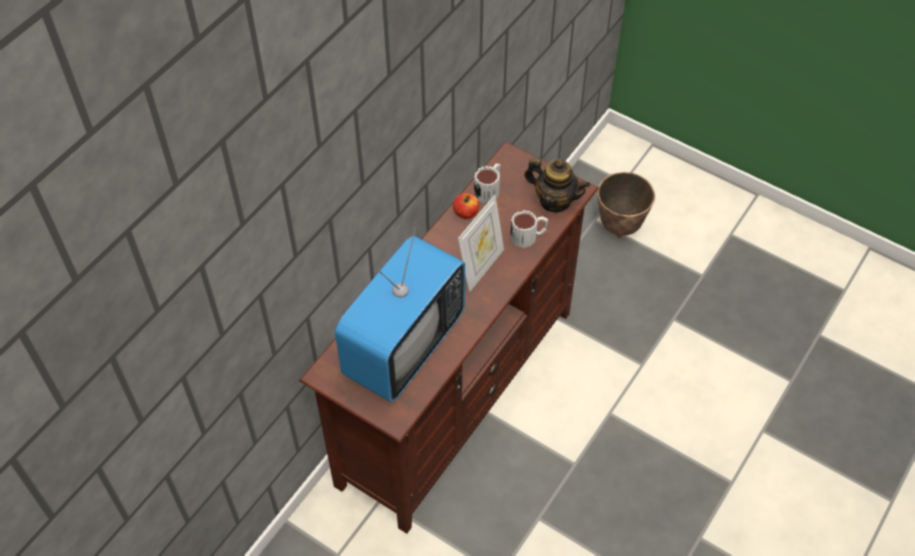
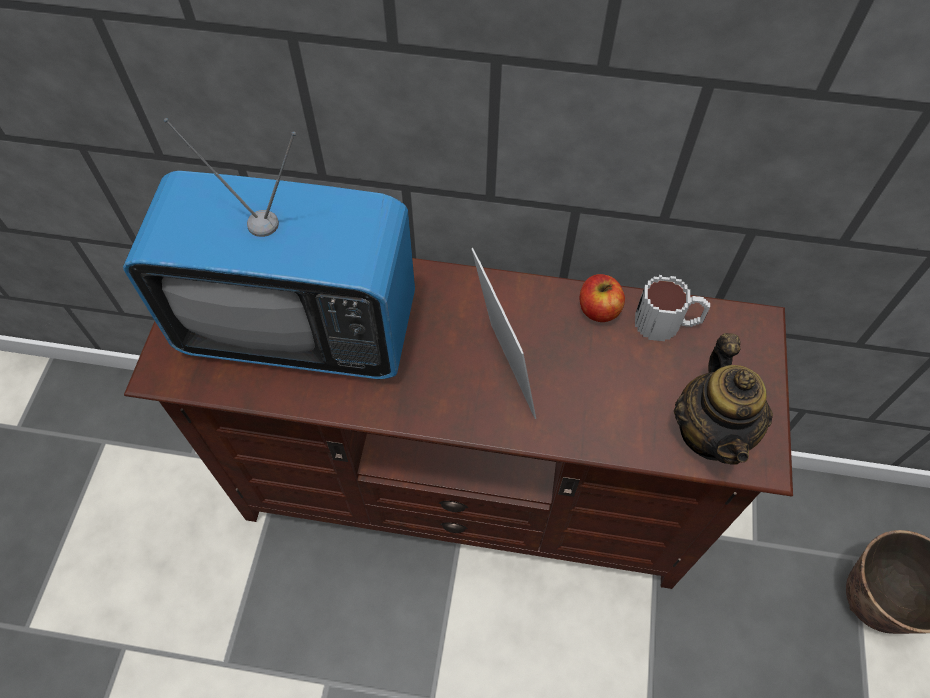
camera: 65 degrees right, 5 degrees up
picture frame [458,195,504,293] -> picture frame turned 120 degrees counterclockwise [471,248,536,419]
mug [510,210,548,248] -> none

